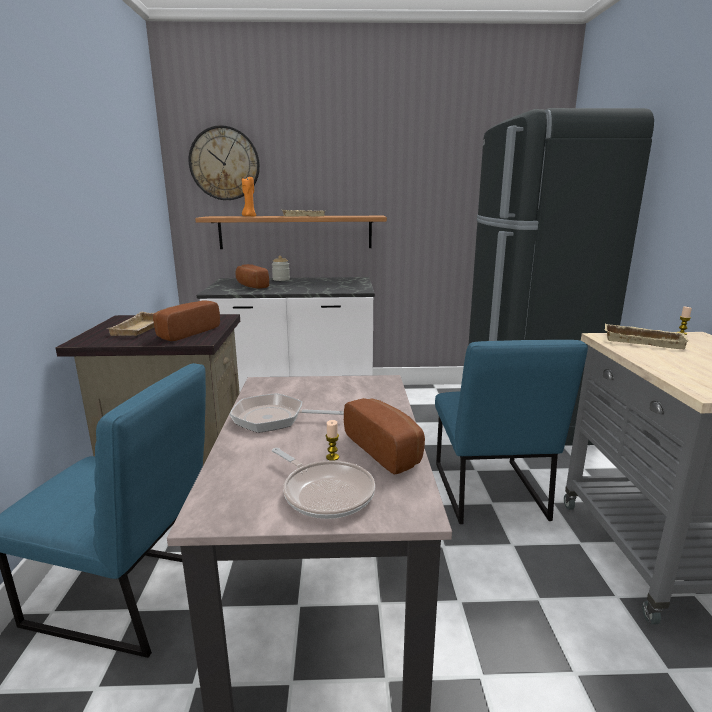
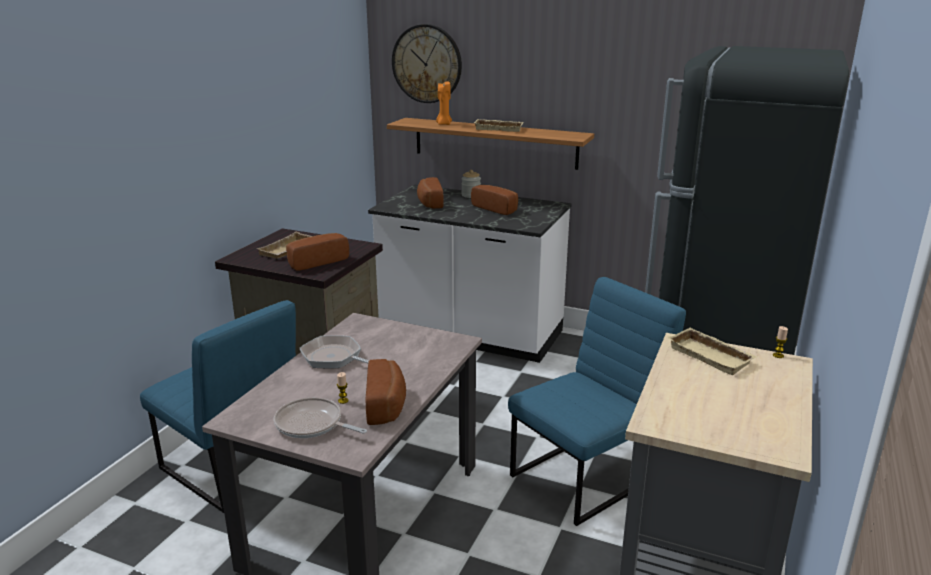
camera: 25 degrees right, 5 degrees up
frying pan [272,448,375,519] -> frying pan turned 135 degrees clockwise [274,397,367,438]
blue chair [435,340,588,524] -> blue chair turned 150 degrees counterclockwise [508,277,686,526]
none -> bread [471,185,518,215]

